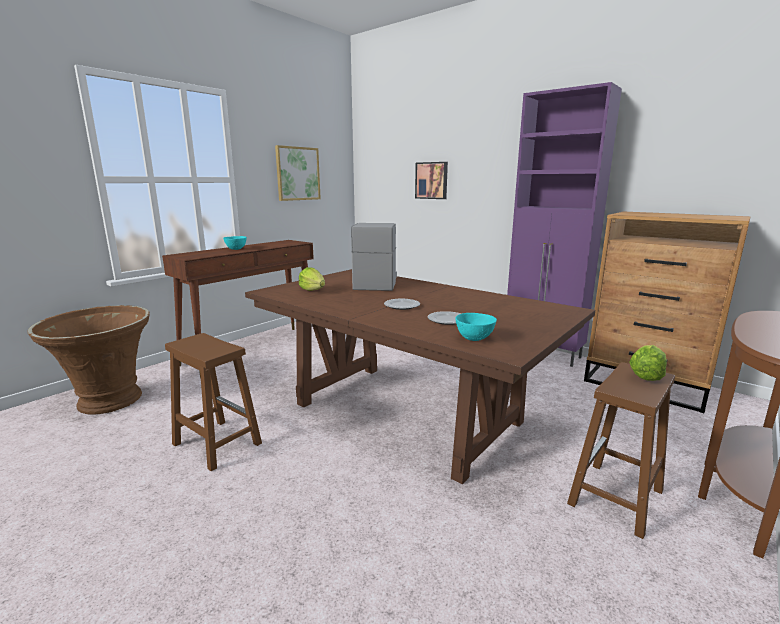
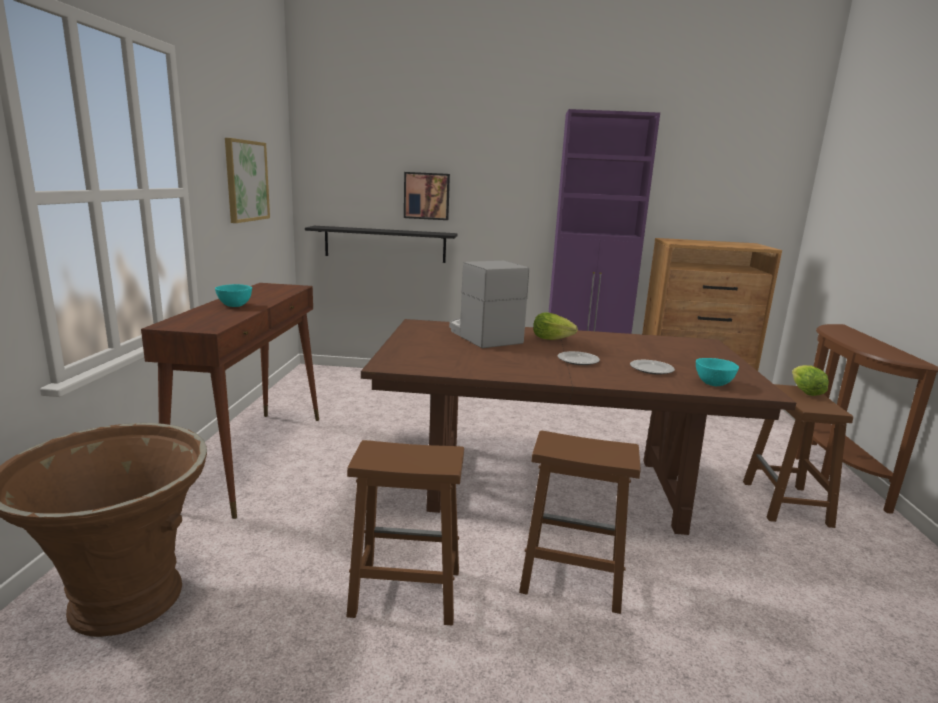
camera: 35 degrees left, 0 degrees up
lettuce [299,267,325,291] -> lettuce moved to [533,313,578,340]
none -> black shelf [305,226,458,263]
none -> brown stool [519,431,640,614]

